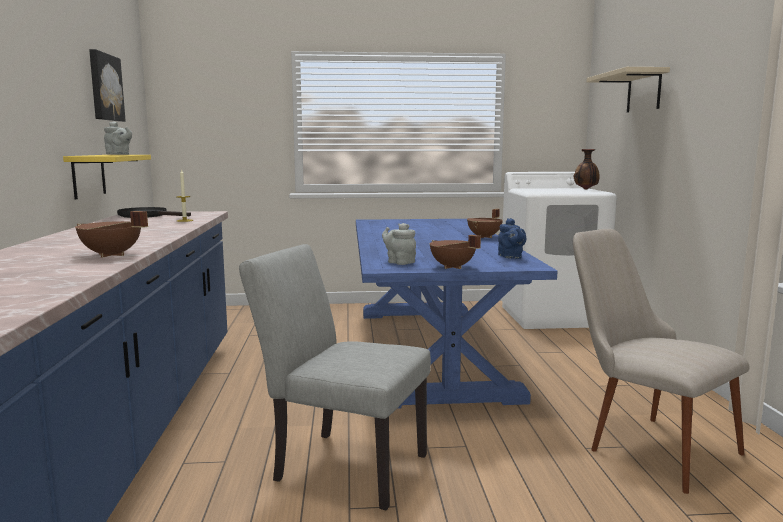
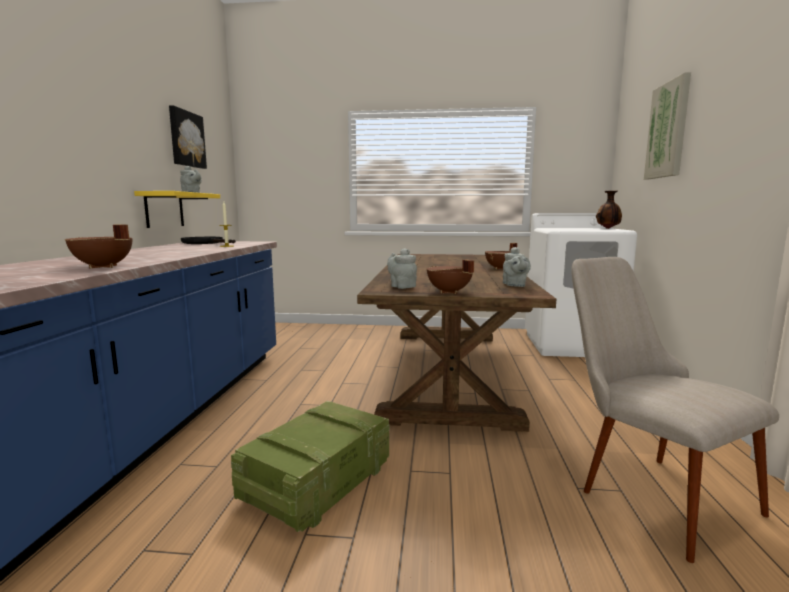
camera: 10 degrees right, 0 degrees up
grey chair [239,244,431,511] -> crate [231,401,390,532]
blue dining table [356,219,557,409] -> brown dining table [357,254,556,432]
blue teapot [498,218,526,259] -> grey teapot [503,247,531,287]
beige shelf [587,67,670,113] -> picture [644,72,691,179]

